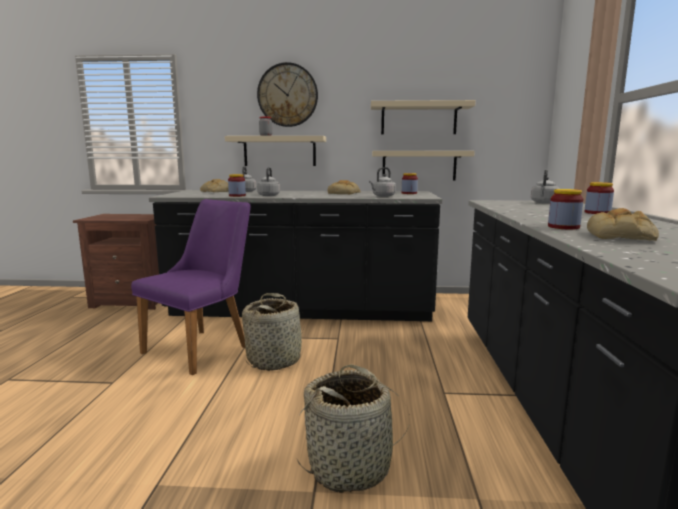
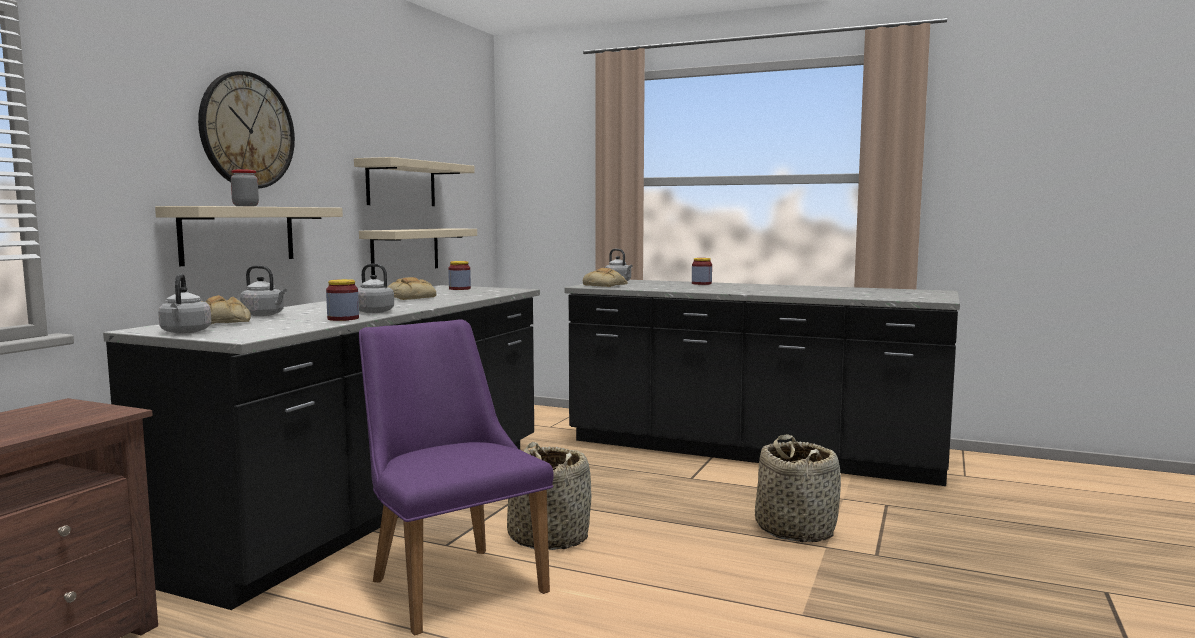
camera: 70 degrees left, 5 degrees down
grey kettle [369,167,396,197] -> grey kettle moved to [158,274,211,334]
jar [548,189,583,230] -> none
bread [587,208,659,241] -> bread moved to [583,268,628,287]

